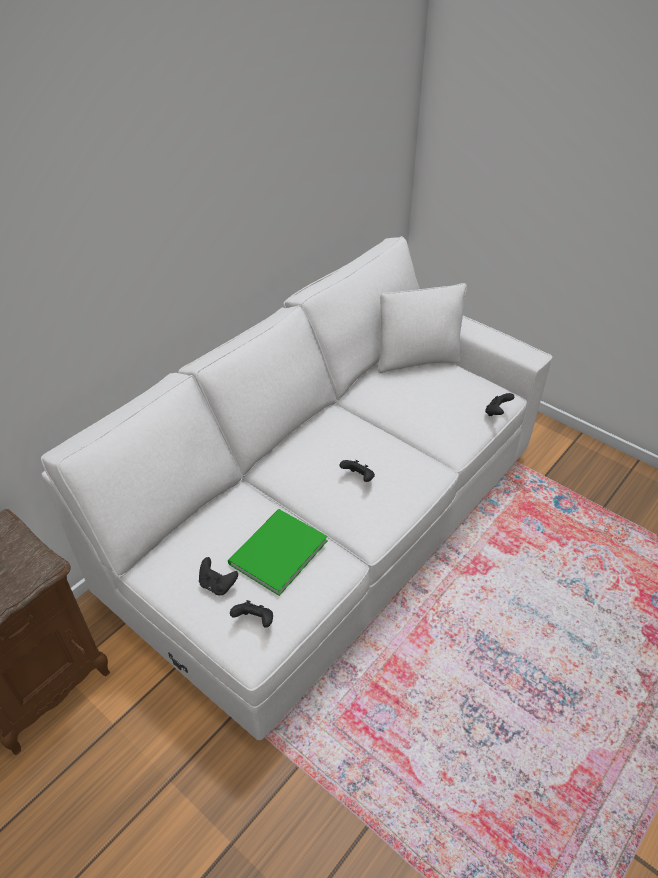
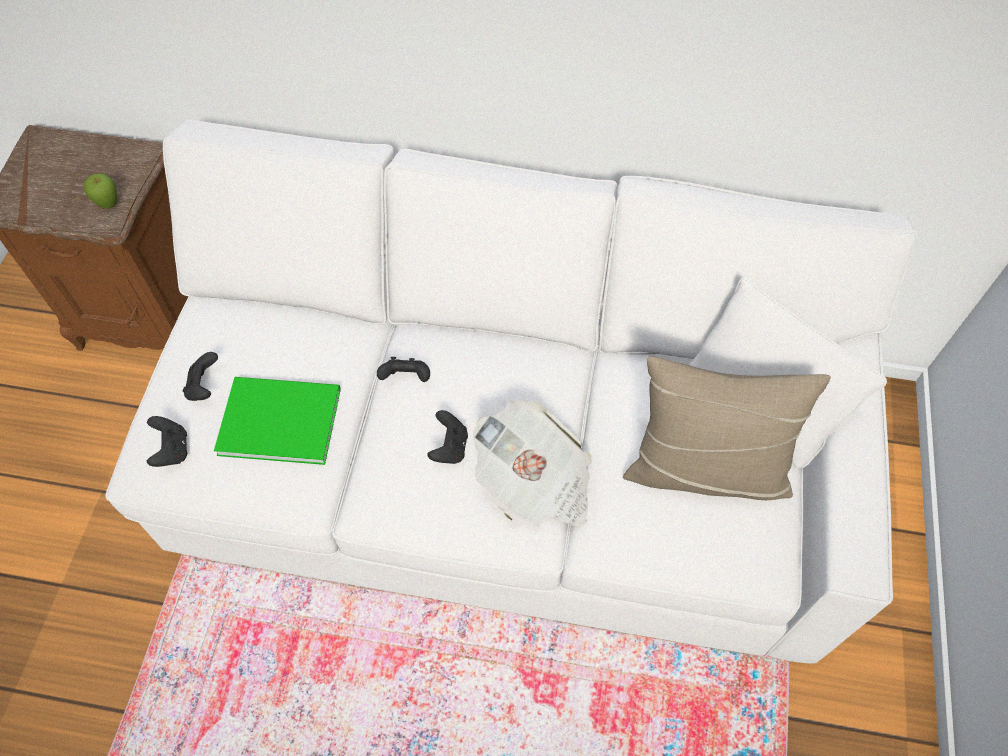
camera: 60 degrees right, 15 degrees up
black game controller [485,393,514,416] -> black game controller moved to [377,357,430,382]
none -> apple [84,173,117,209]
none -> newspaper [473,400,592,526]
none -> beige pillow [623,356,831,500]

